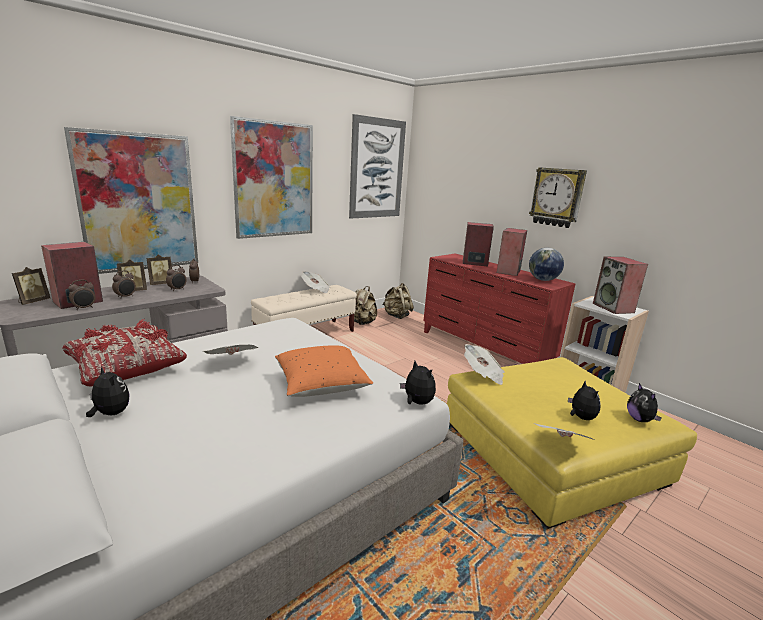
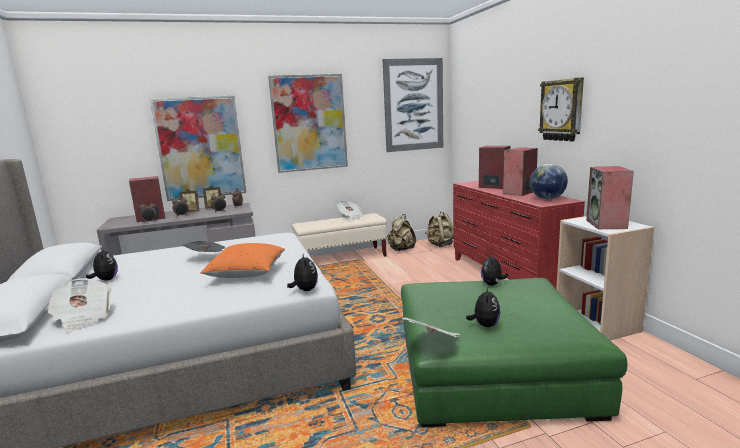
camera: 25 degrees right, 5 degrees down
picture frame [12,267,50,305] -> none
red pillow [62,319,187,386] -> none
yellow ottoman [447,357,697,529] -> green ottoman [401,278,628,427]
newspaper [464,344,505,385] -> newspaper moved to [47,278,111,332]
plush toy [627,383,662,422] -> plush toy moved to [481,252,508,285]

